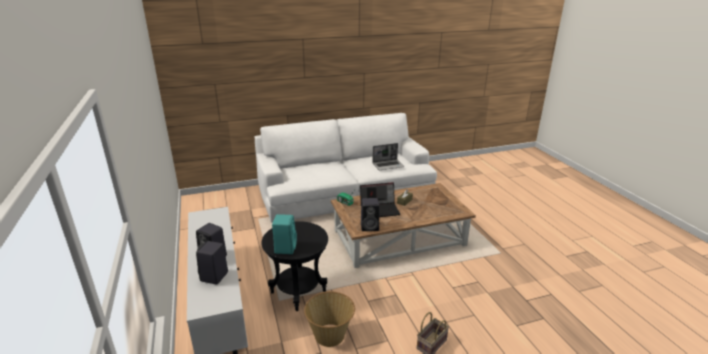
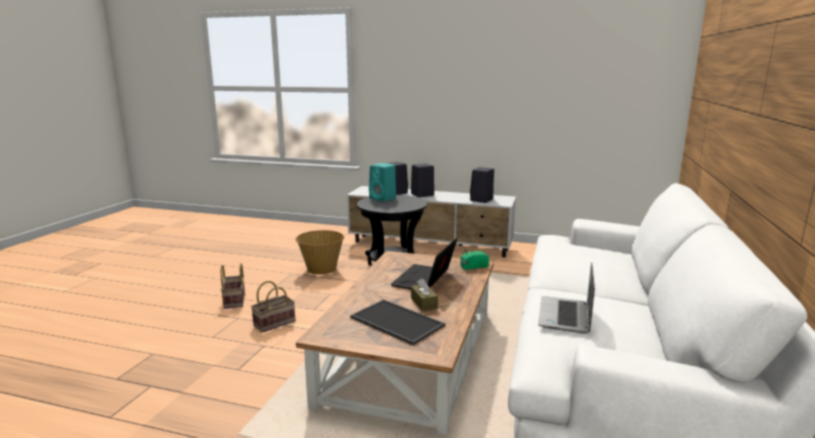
camera: 125 degrees right, 10 degrees down
black speaker [361,198,379,231] -> black speaker moved to [470,167,494,203]
none -> basket [251,281,295,333]
none -> tray [350,299,445,345]

